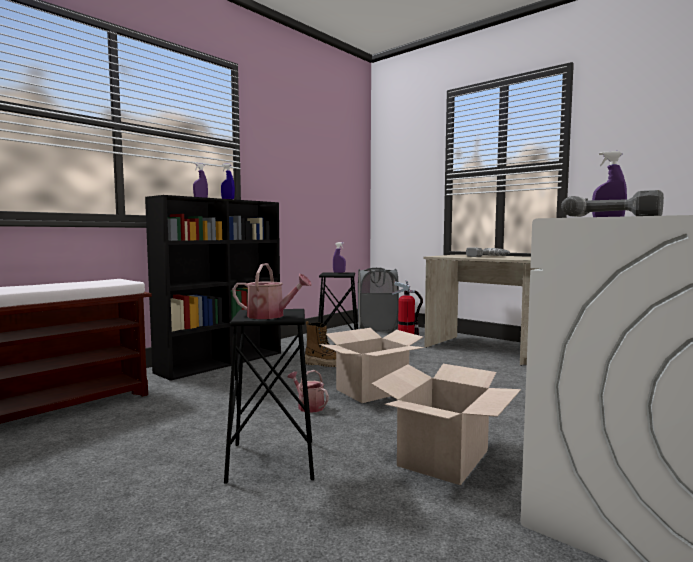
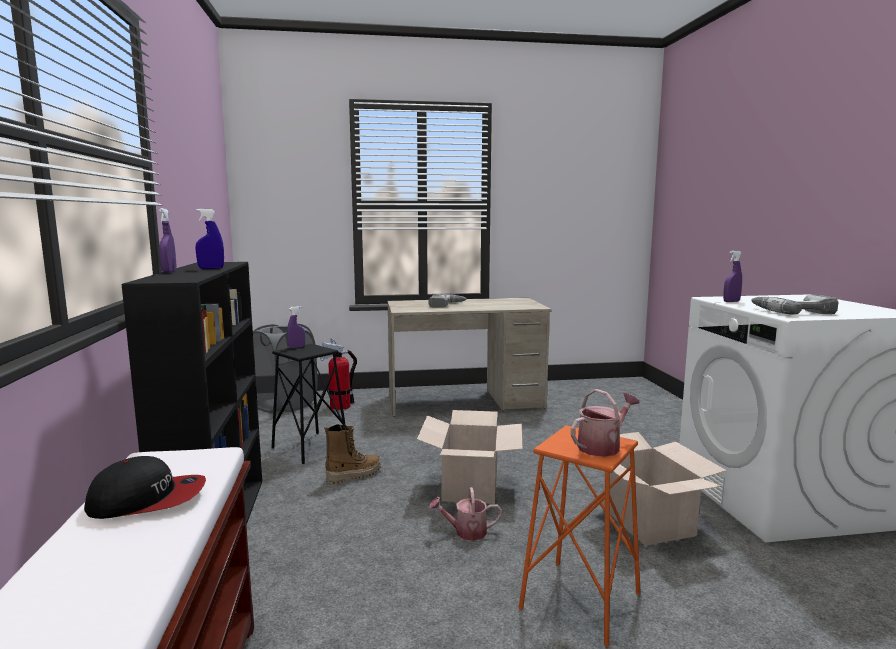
camera: 50 degrees left, 5 degrees up
black stool [224,309,314,484] -> orange stool [519,425,641,647]
none -> cap [84,456,206,519]

